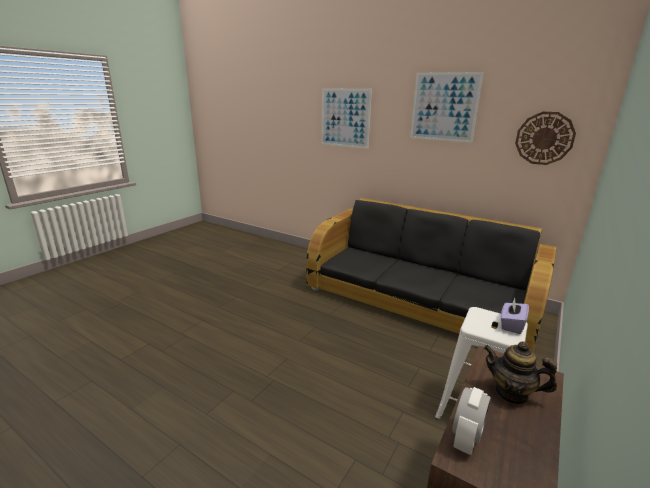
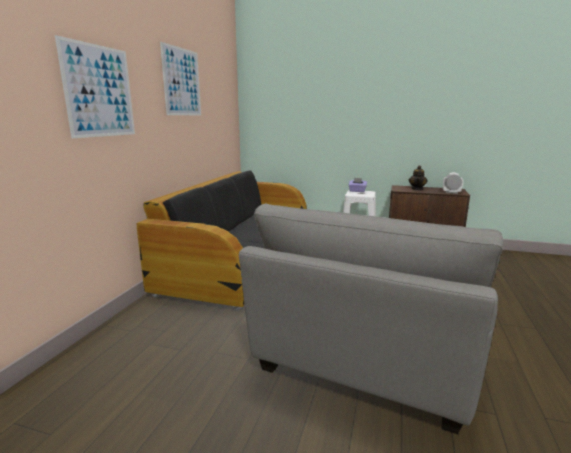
camera: 105 degrees left, 5 degrees down
wall clock [515,112,576,165] -> none
none -> grey armchair [239,204,504,434]

